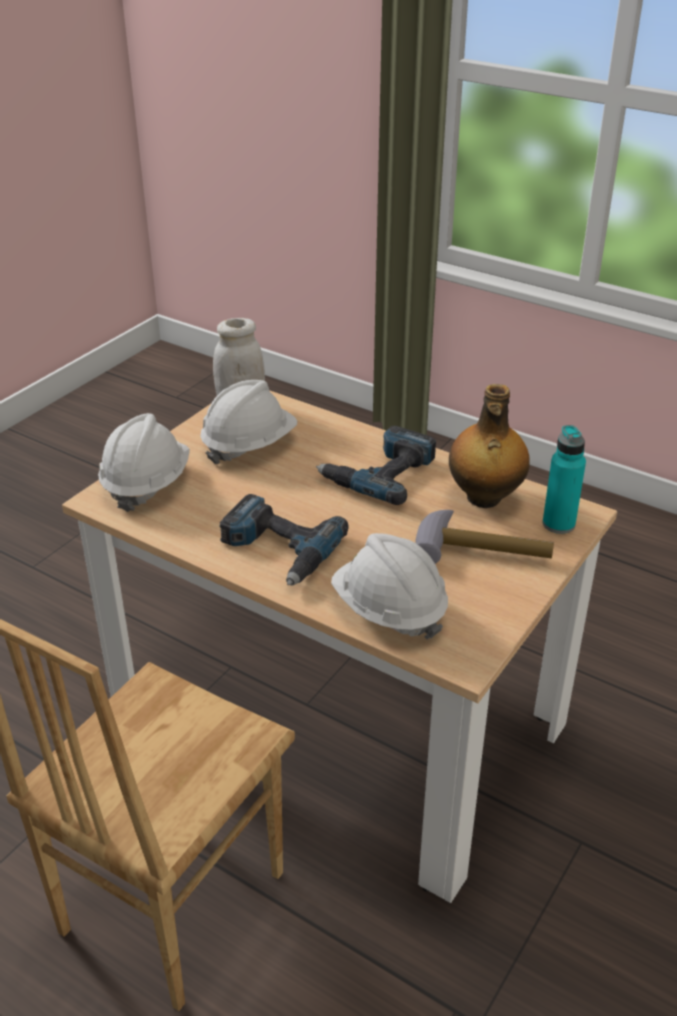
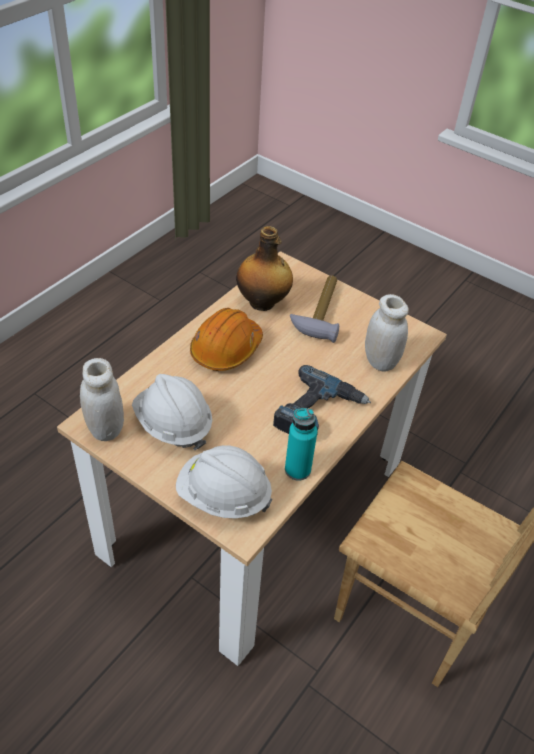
camera: 90 degrees left, 10 degrees up
power drill [316,426,436,505] -> orange hard hat [190,308,263,371]
white hard hat [331,533,448,640] -> white jar [365,294,409,372]
turquoise bottle [543,425,586,534] -> turquoise bottle moved to [285,408,317,481]

